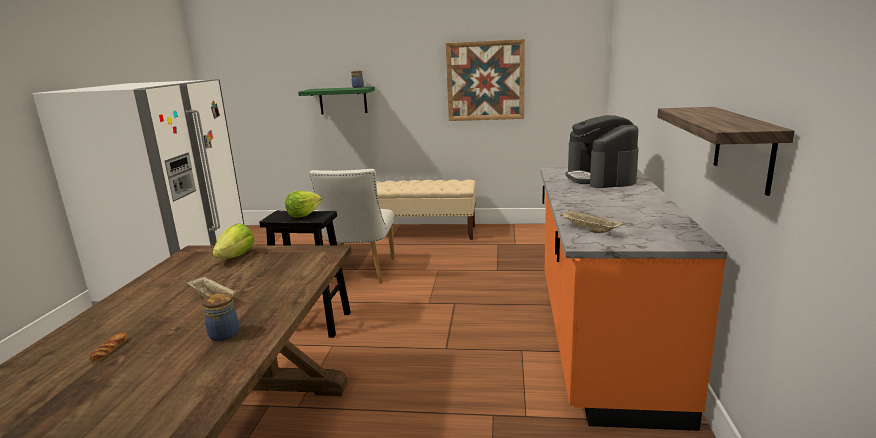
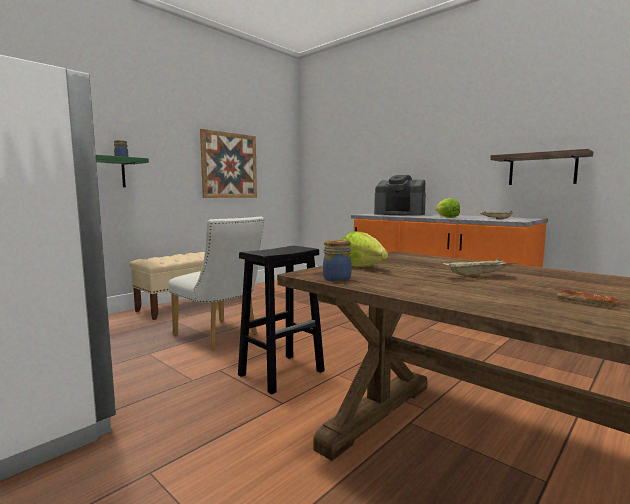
camera: 55 degrees left, 10 degrees down
jar [202,293,239,341] -> jar moved to [323,240,352,282]
lettuce [285,191,322,218] -> lettuce moved to [436,198,460,218]

